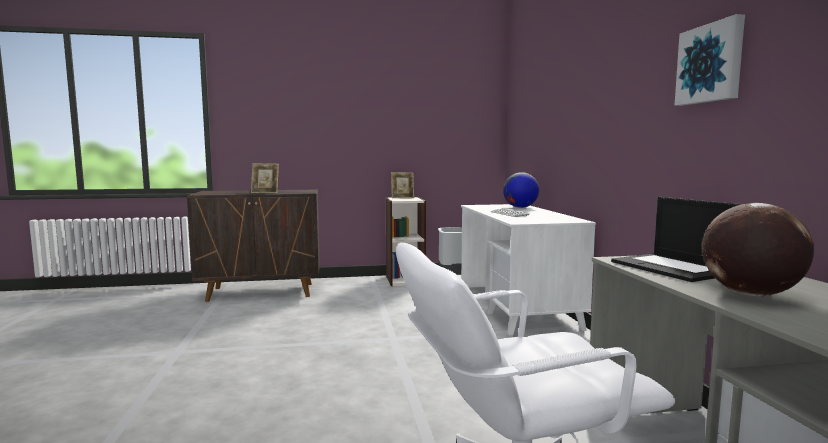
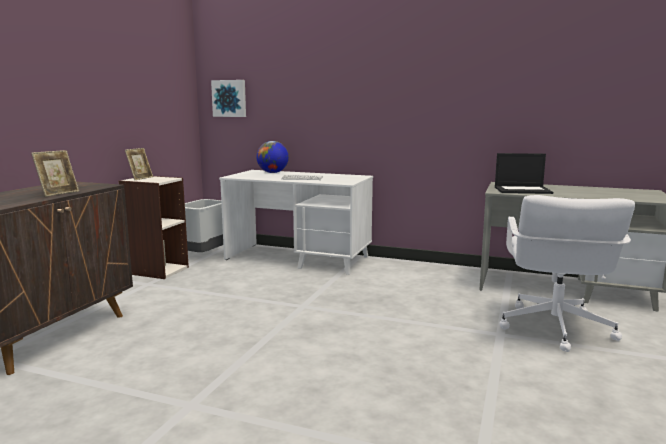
camera: 60 degrees left, 5 degrees up
picture [675,14,745,106] -> picture moved to [211,80,246,117]
globe [702,203,814,296] -> none

